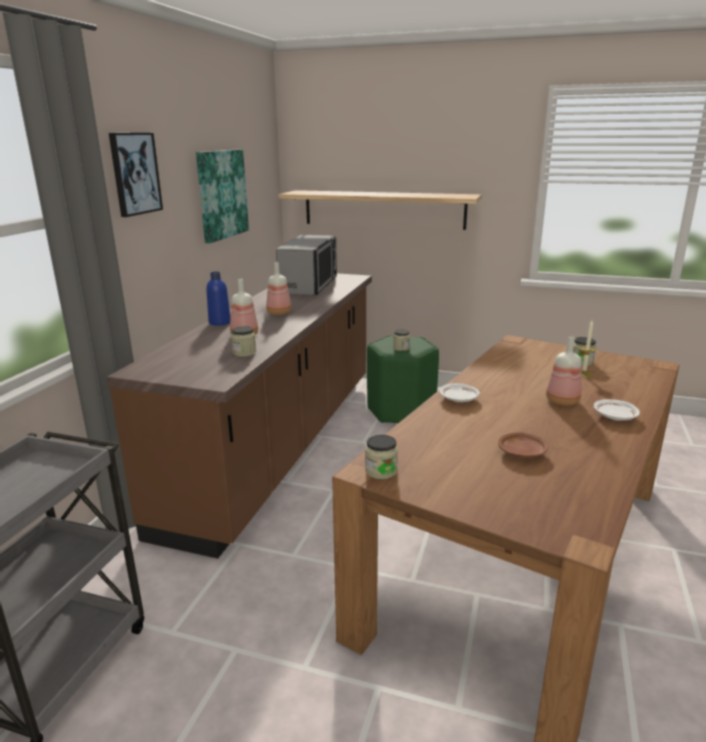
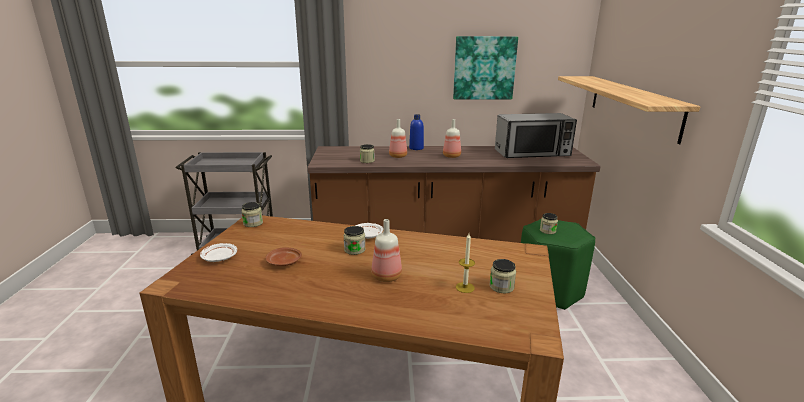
camera: 70 degrees right, 0 degrees up
picture [109,133,163,217] -> none
white plate [594,399,640,421] -> white plate moved to [200,243,237,262]
none -> jar [343,226,366,255]

